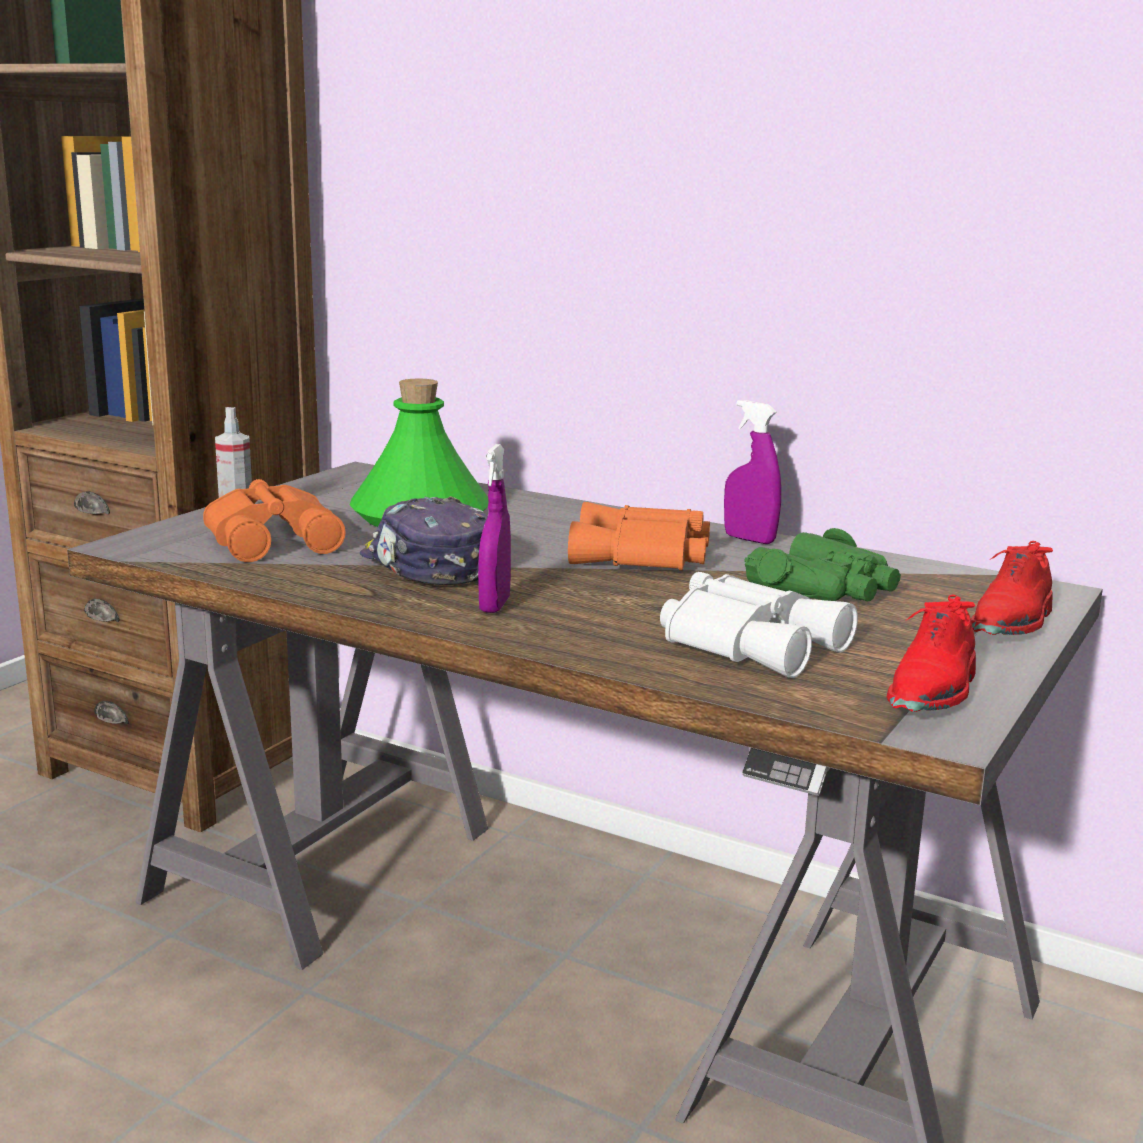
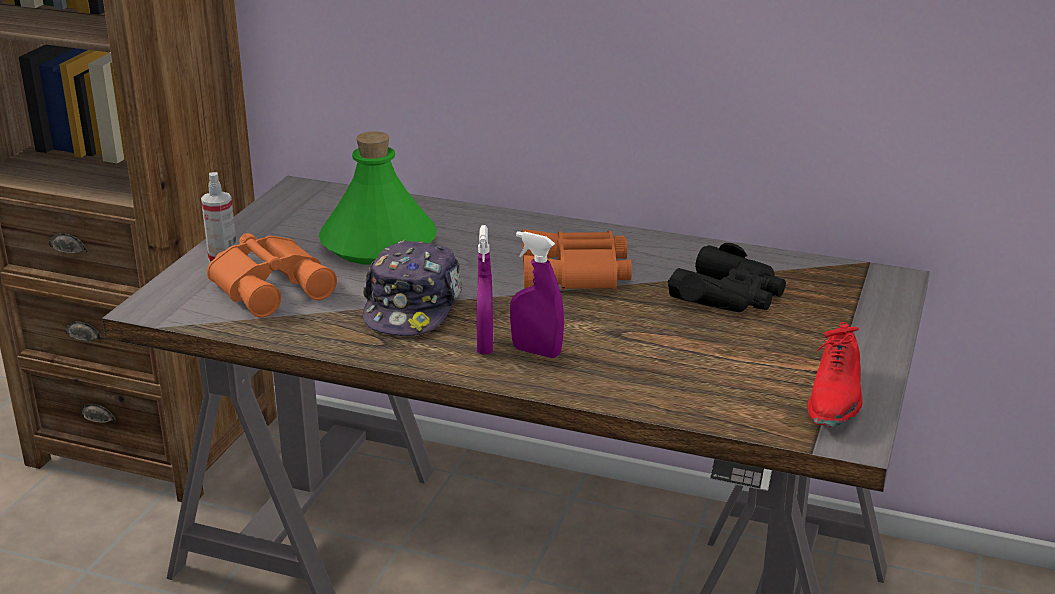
camera: 10 degrees left, 10 degrees up
cap [360,496,488,585] -> cap turned 120 degrees counterclockwise [363,239,462,336]
white binoculars [660,572,858,678] -> none
purple spray bottle [724,400,781,544] -> purple spray bottle moved to [510,231,564,358]
green binoculars [744,528,901,602] -> black binoculars [668,243,786,312]
red shoe [971,541,1053,635] -> none

